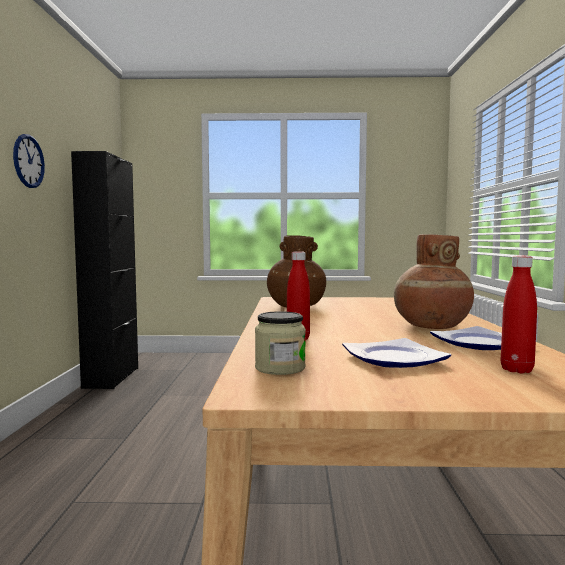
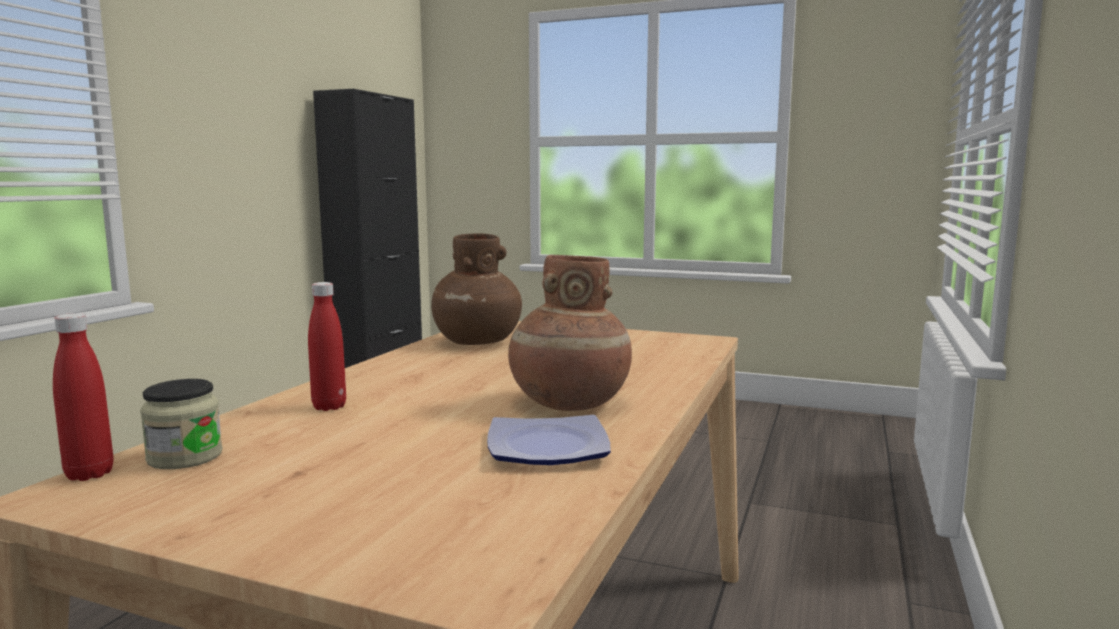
camera: 20 degrees right, 5 degrees up
wall clock [13,134,45,188] -> none
plate [342,338,451,368] -> none
red bottle [501,256,537,373] -> red bottle moved to [53,313,114,481]

